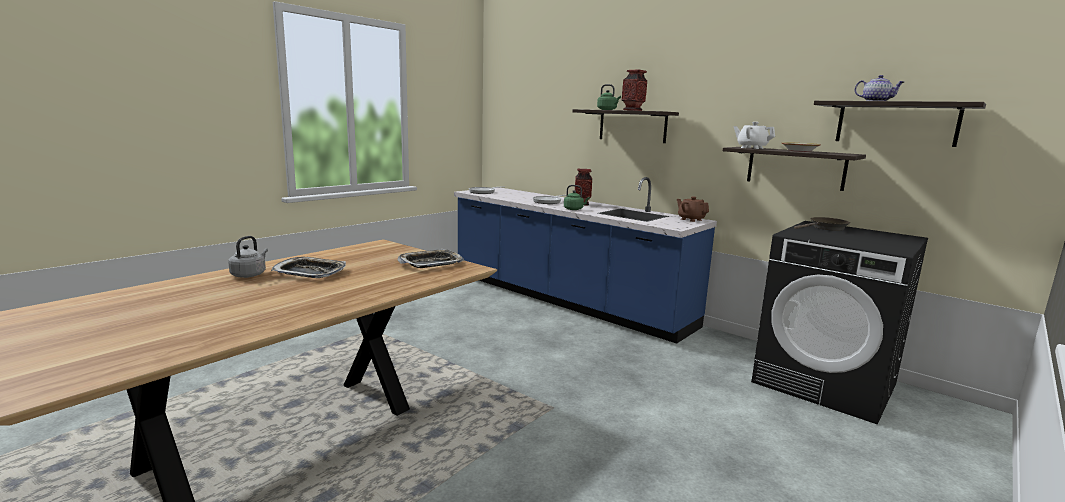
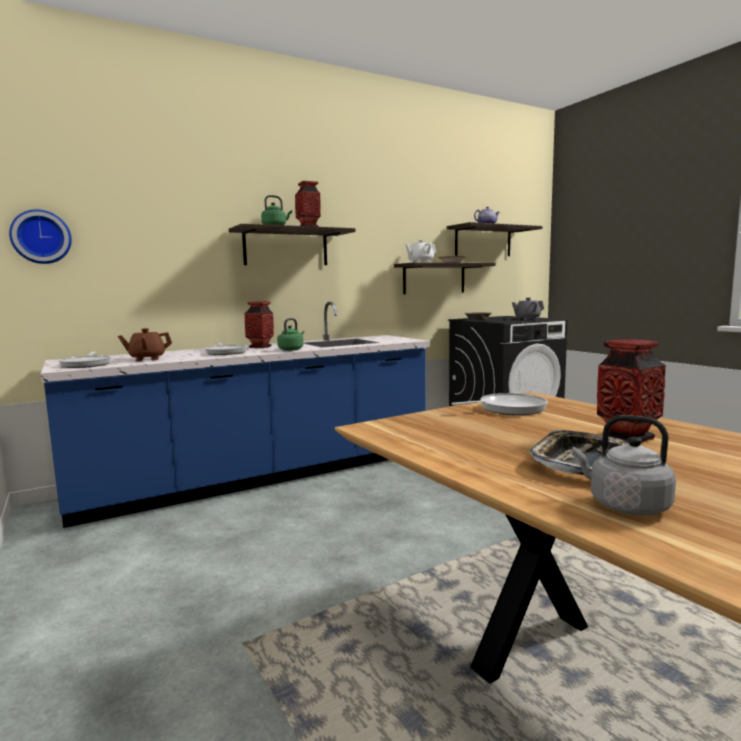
camera: 70 degrees left, 5 degrees down
tray [398,249,464,268] -> frying pan [451,393,548,415]
brown teapot [677,197,709,222] -> brown teapot moved to [118,328,172,361]
none -> wall clock [9,209,72,264]
none -> grey teapot [512,298,544,320]
none -> vase [597,339,666,442]

